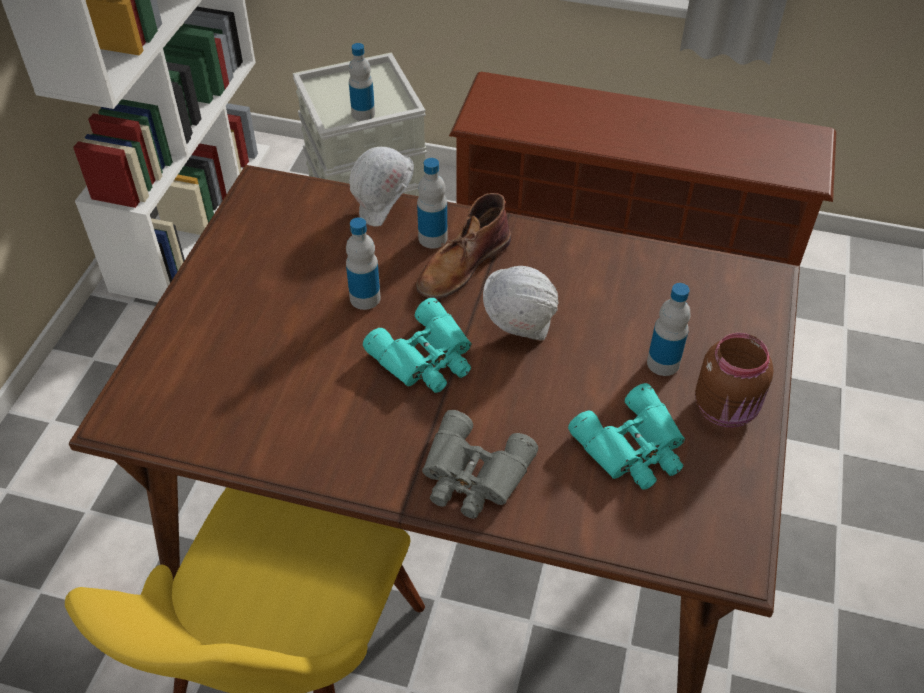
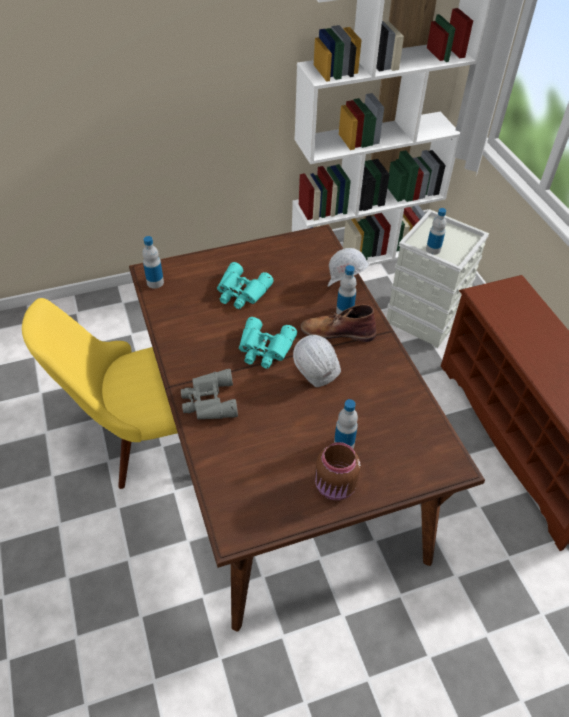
camera: 55 degrees right, 0 degrees up
bottle [346,217,381,310] -> bottle moved to [142,236,164,289]
turquoise binoculars [568,383,685,490] -> turquoise binoculars moved to [217,262,274,309]

